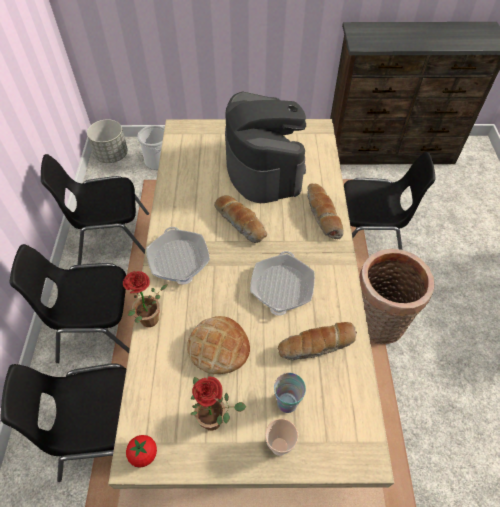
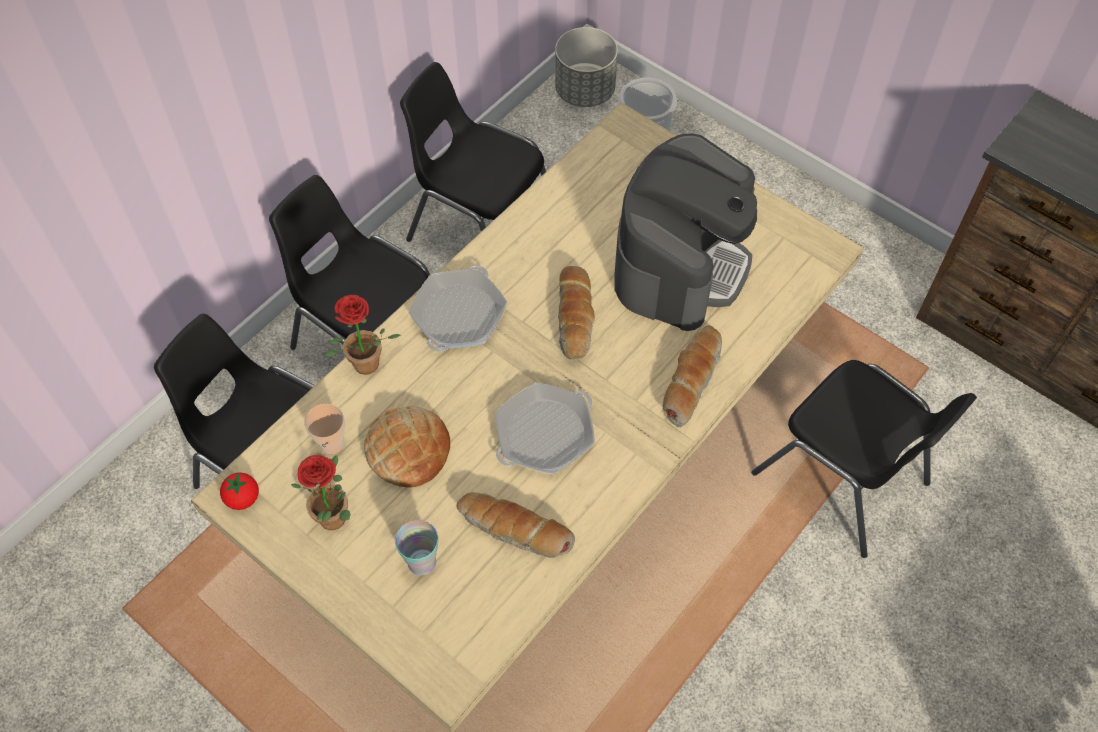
camera: 40 degrees right, 5 degrees up
cup [265,419,298,456] -> cup moved to [305,404,345,454]
basket [360,249,434,344] -> none

